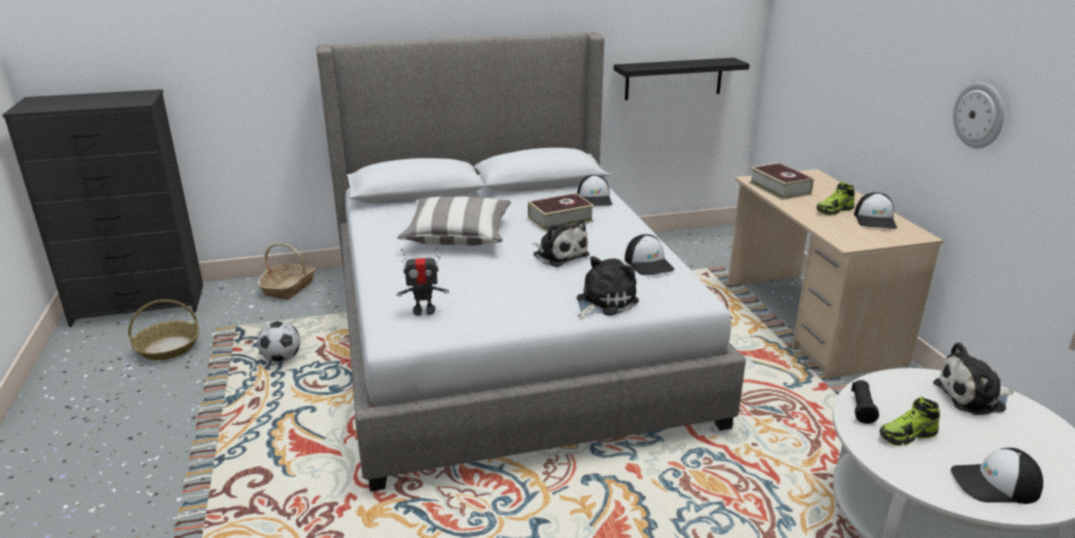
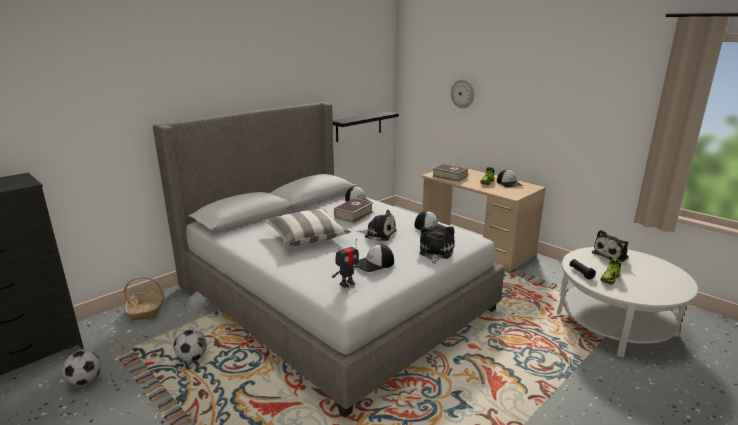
camera: 30 degrees left, 5 degrees down
basket [128,299,199,360] -> football [62,350,101,385]
cap [951,448,1043,504] -> cap moved to [355,243,394,272]
wall clock [953,82,1004,148] -> wall clock moved to [451,79,474,108]

